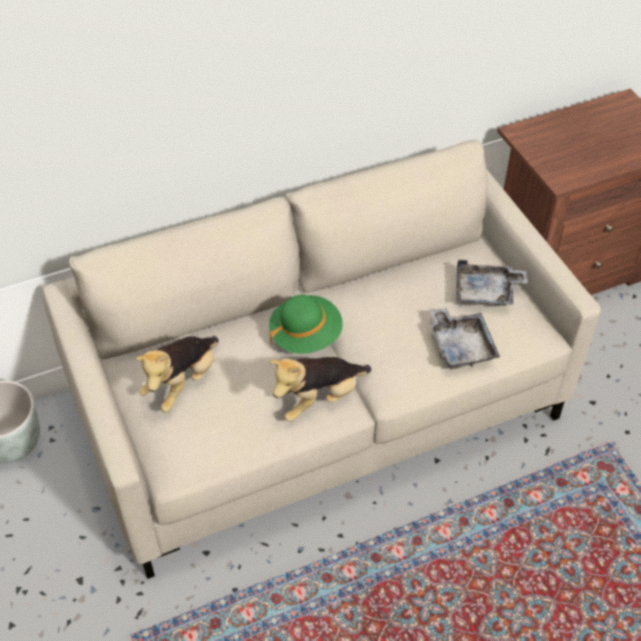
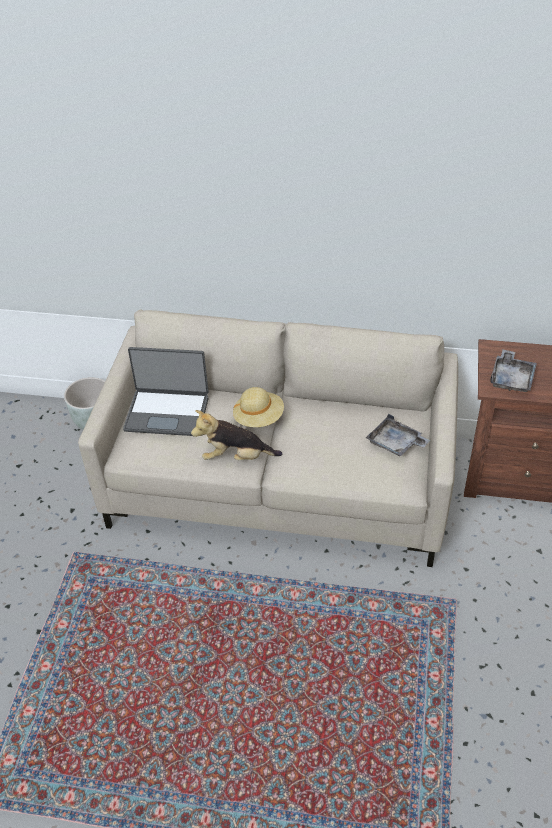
camera: 35 degrees right, 5 degrees down
plush toy [136,336,219,413] -> laptop [123,347,209,436]
green hat [269,295,343,354] -> beige hat [233,387,284,427]
grey tray [430,308,500,369] -> grey tray moved to [490,349,537,392]

